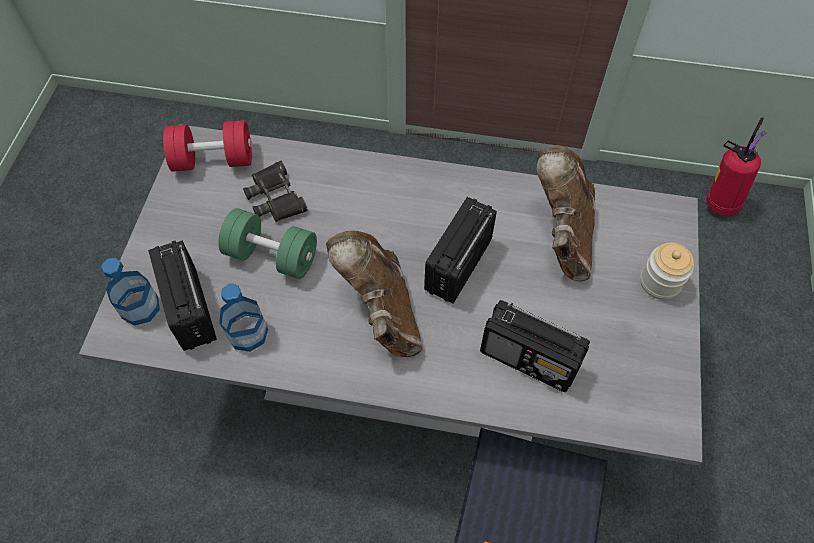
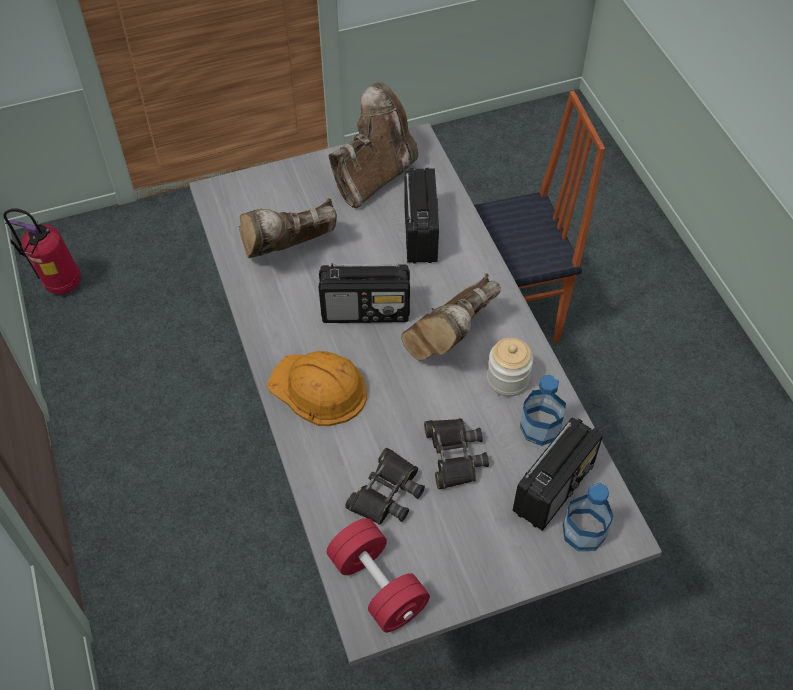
camera: 120 degrees left, 5 degrees down
green dumbbell [218,208,317,279] -> black binoculars [424,418,489,489]
jar [640,243,694,300] -> jar moved to [487,338,533,397]
none -> orange hard hat [267,351,367,426]
none -> brown boot [329,82,418,208]

